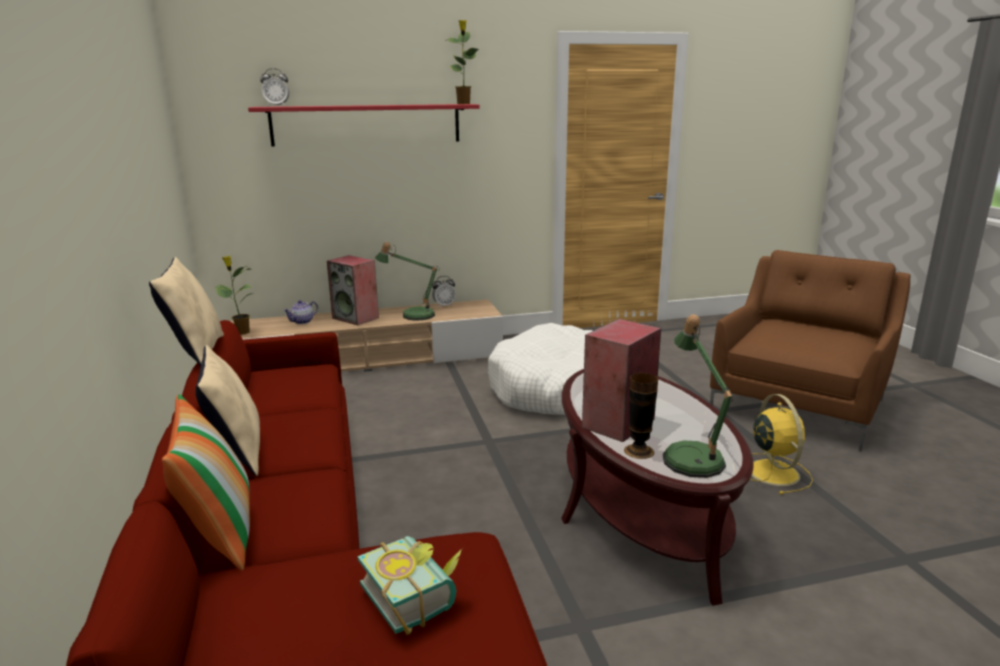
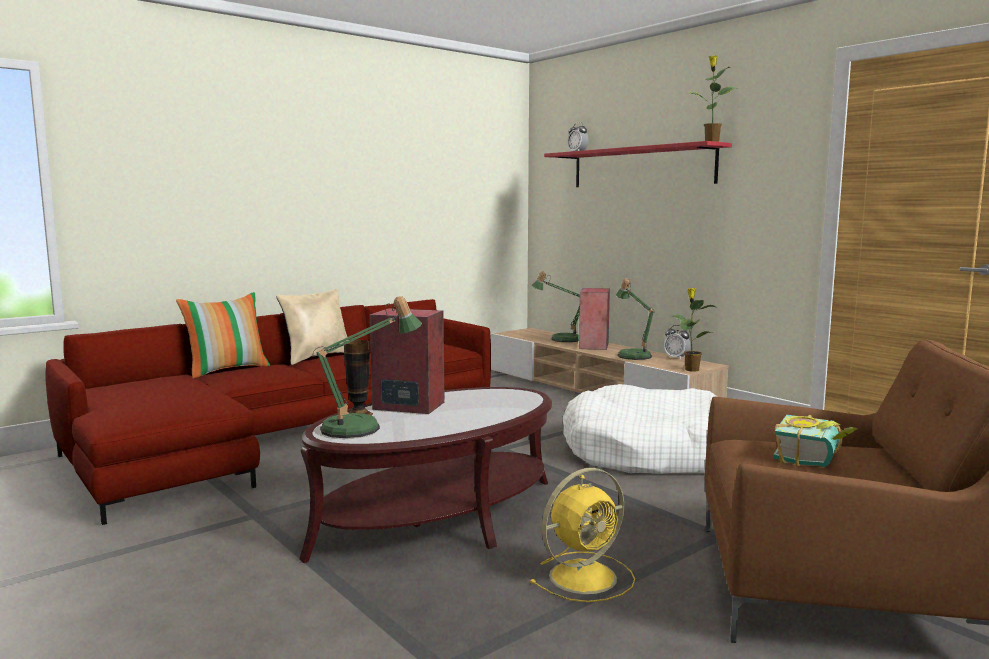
camera: 65 degrees right, 10 degrees down
beige pillow [149,257,224,367] -> none
potted plant [215,256,254,335] -> potted plant moved to [672,288,718,372]
teapot [283,300,318,324] -> table lamp [532,271,580,342]
book [357,536,464,635] -> book moved to [773,415,858,467]

